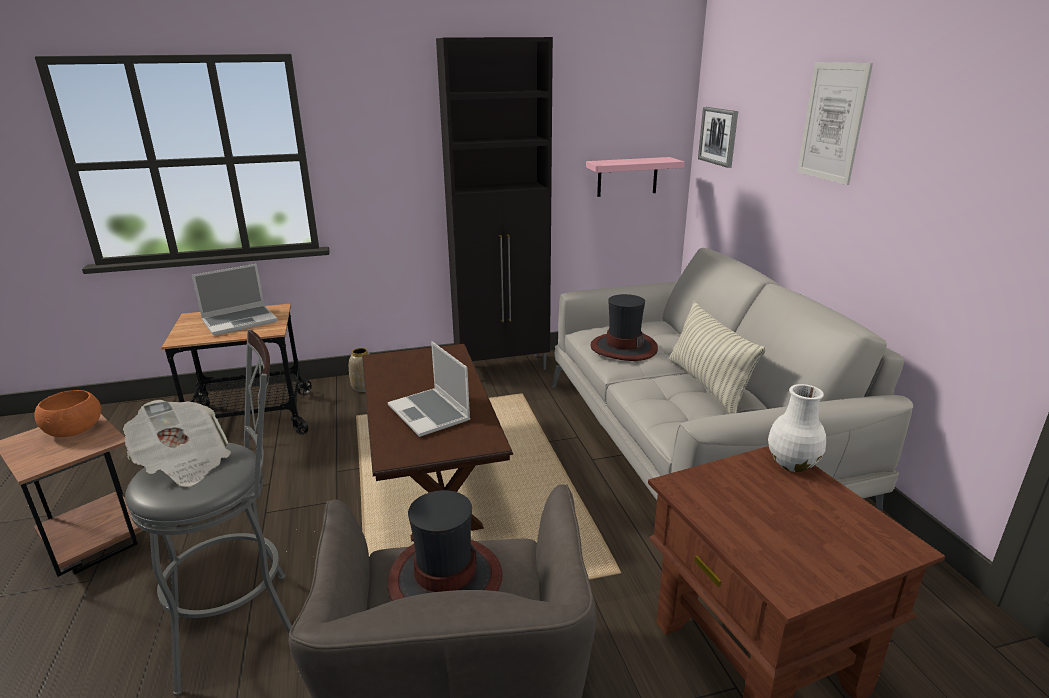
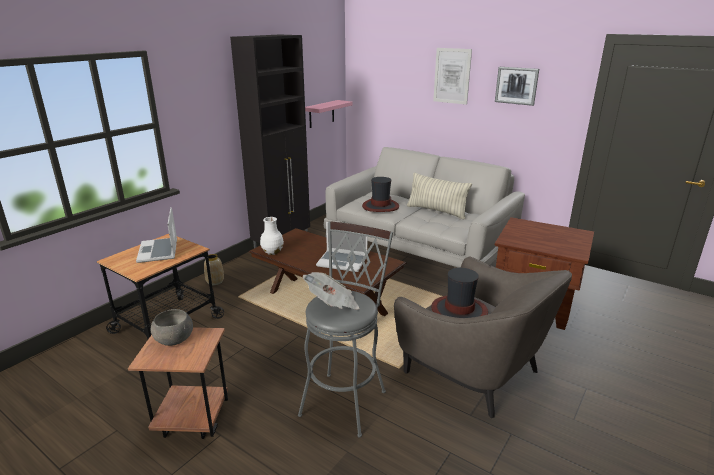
camera: 40 degrees left, 0 degrees up
orange bowl [34,390,101,437] -> grey bowl [151,309,193,346]
laptop [192,264,278,336] -> laptop turned 150 degrees clockwise [136,207,177,263]
picture [698,107,738,168] -> picture moved to [495,67,539,106]
white vase [768,384,826,472] -> white vase moved to [260,217,284,255]

